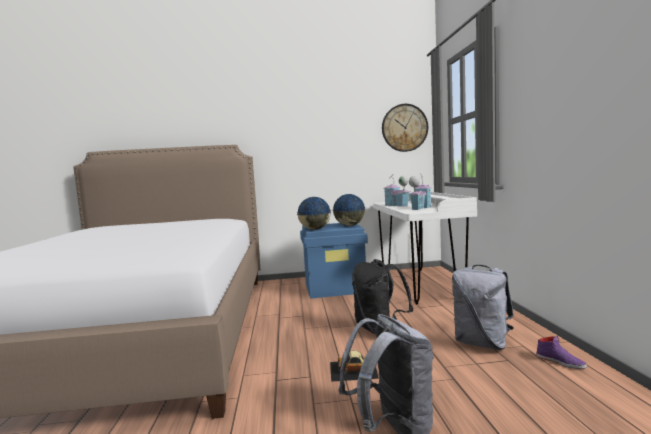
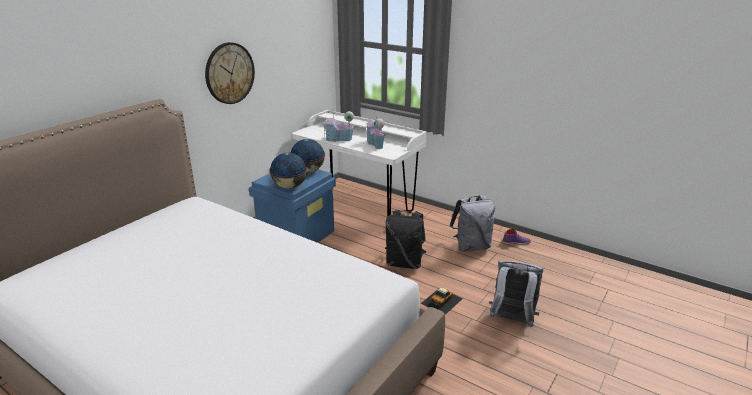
camera: 50 degrees left, 20 degrees up
wall clock [382,104,428,152] -> wall clock moved to [205,42,255,104]

